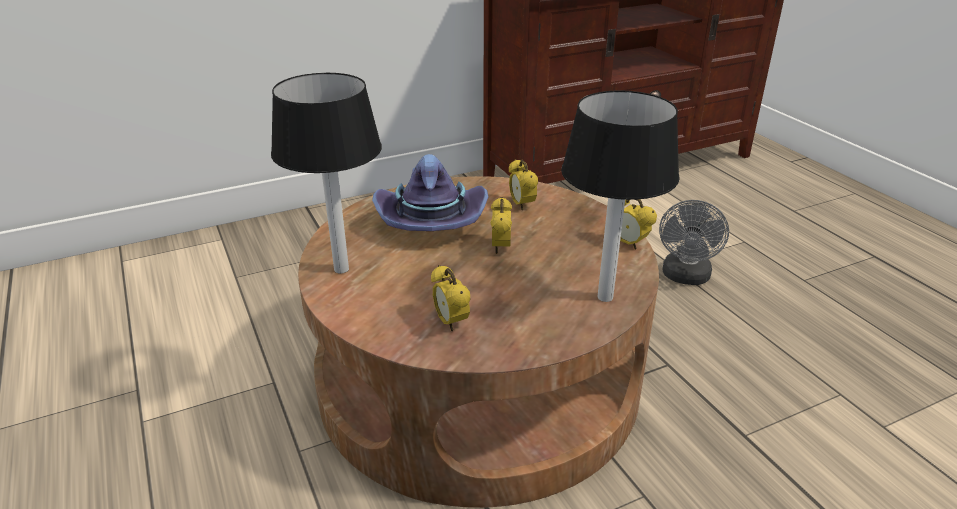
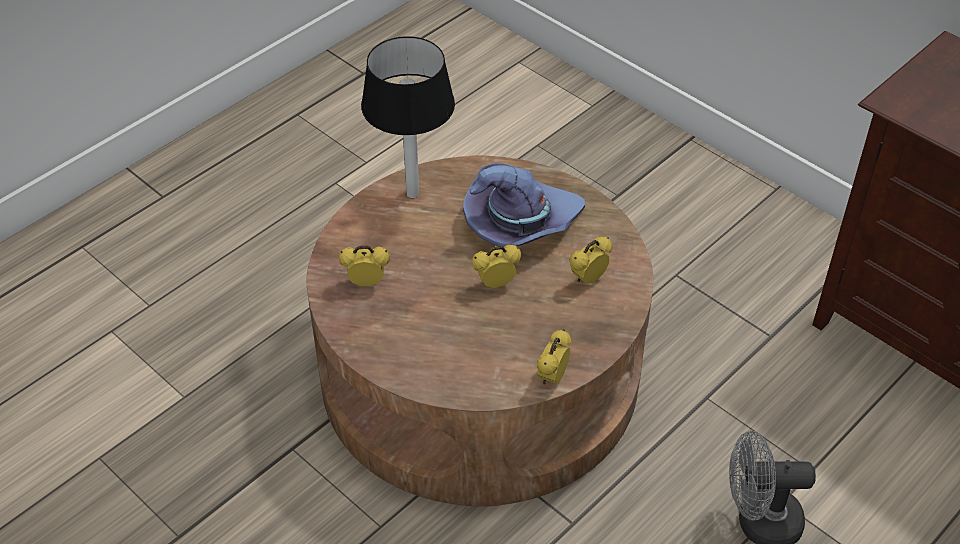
camera: 70 degrees right, 15 degrees up
alarm clock [431,265,470,331] -> alarm clock turned 45 degrees clockwise [339,246,390,286]
table lamp [561,91,680,302] -> none

